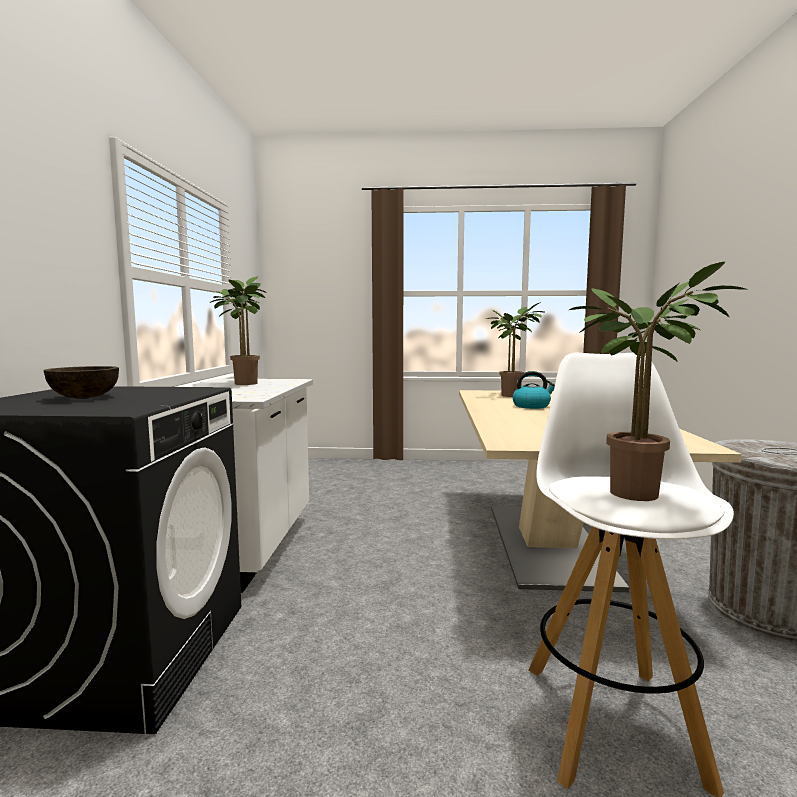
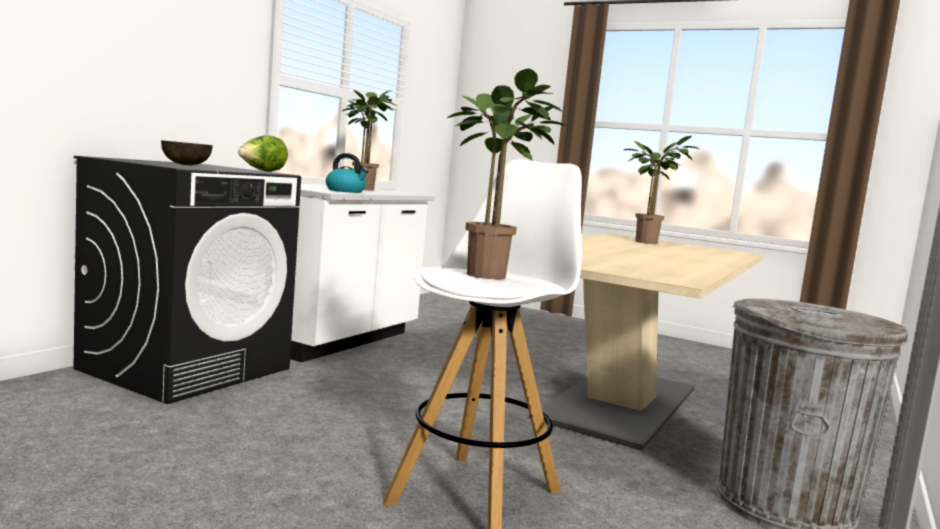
camera: 25 degrees right, 0 degrees up
kettle [512,371,555,409] -> kettle moved to [326,153,369,193]
none -> lettuce [238,135,288,172]

